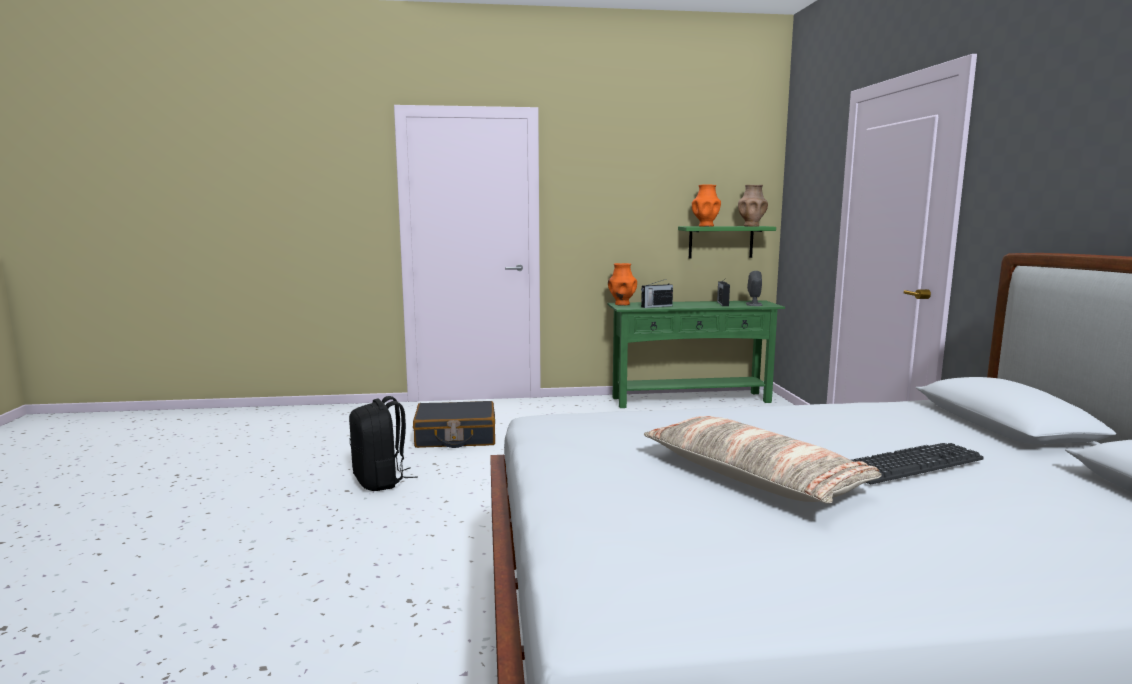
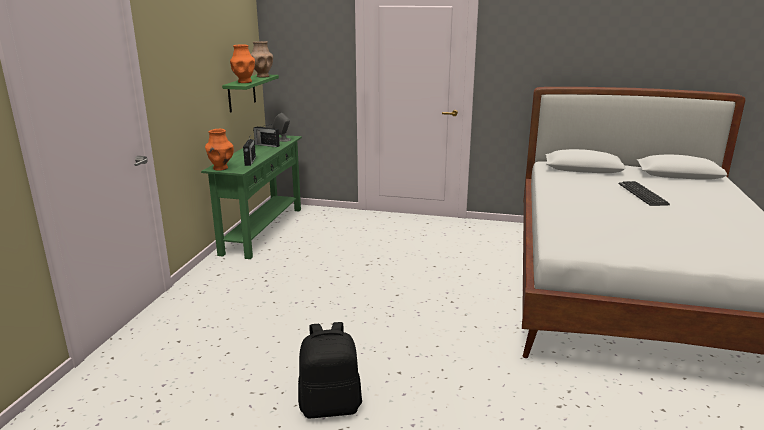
camera: 70 degrees left, 10 degrees up
black suitcase [413,401,495,448] -> none
pillow [644,416,882,504] -> none

